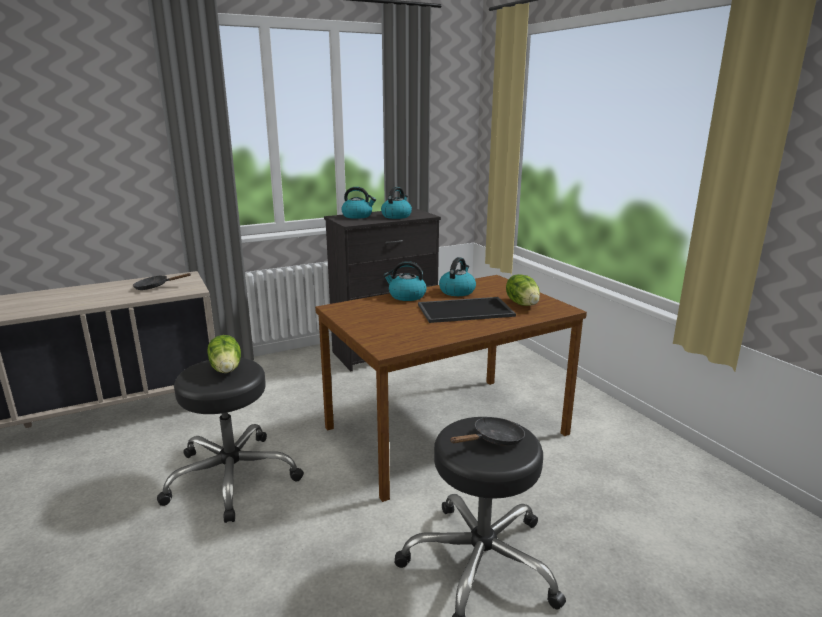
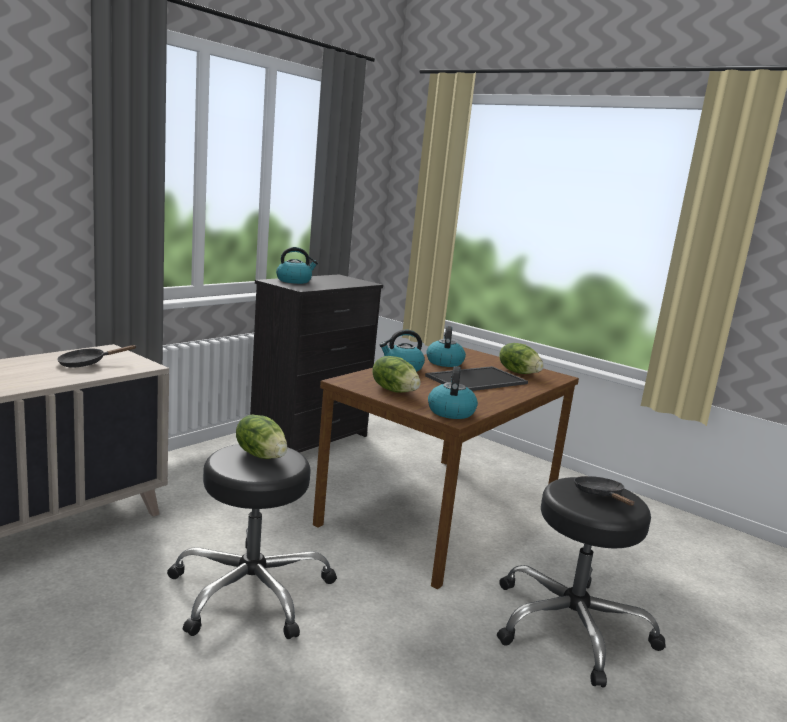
camera: 25 degrees left, 5 degrees down
kettle [381,187,412,219] -> kettle moved to [428,366,478,419]
black frying pan [450,417,525,446] -> black frying pan turned 45 degrees counterclockwise [574,476,634,506]
none -> lettuce [372,356,421,393]

